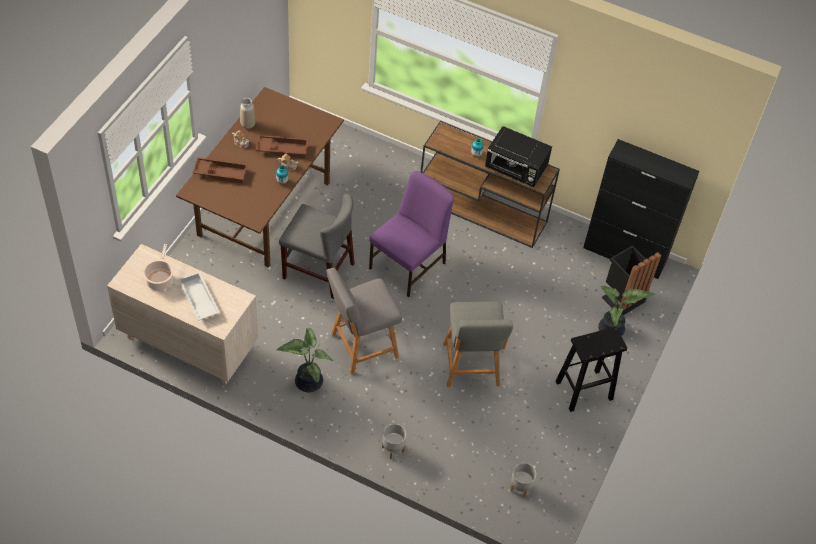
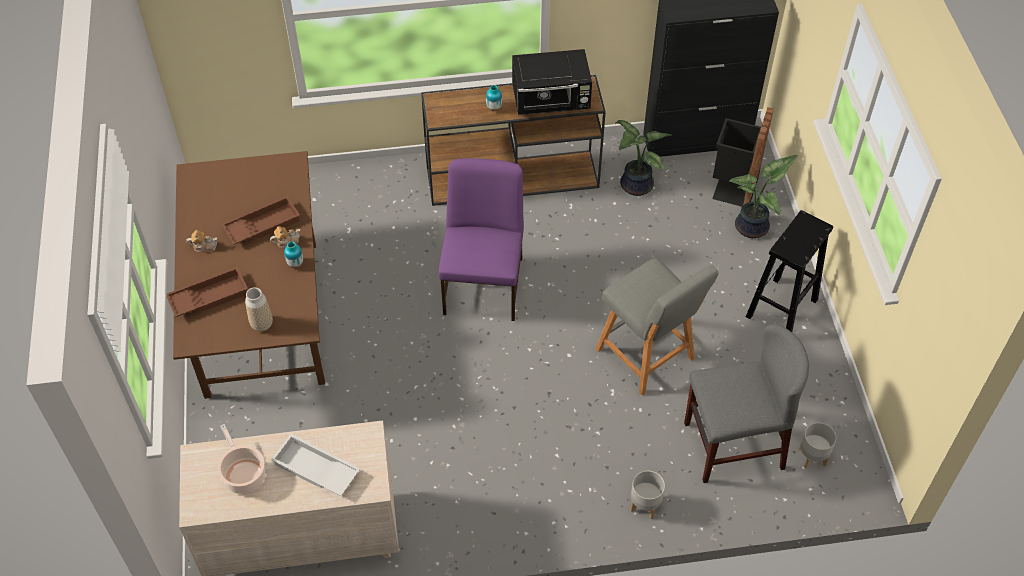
camera: 30 degrees left, 0 degrees up
vase [240,98,256,129] -> vase moved to [245,287,273,332]
potted plant [276,328,334,392] -> potted plant moved to [615,120,672,196]
grey chair [279,194,355,299] -> grey chair moved to [684,324,809,483]
grey stool [327,268,402,375] -> none

